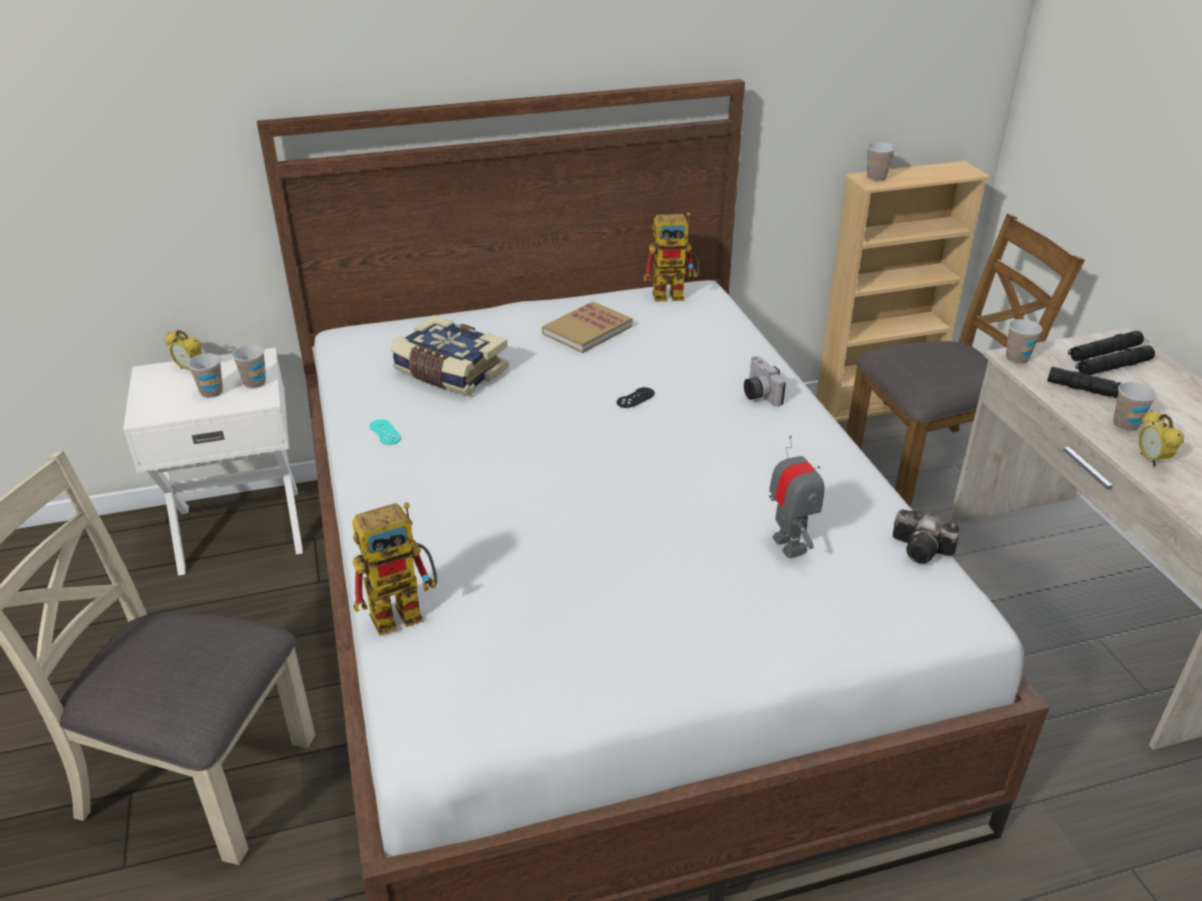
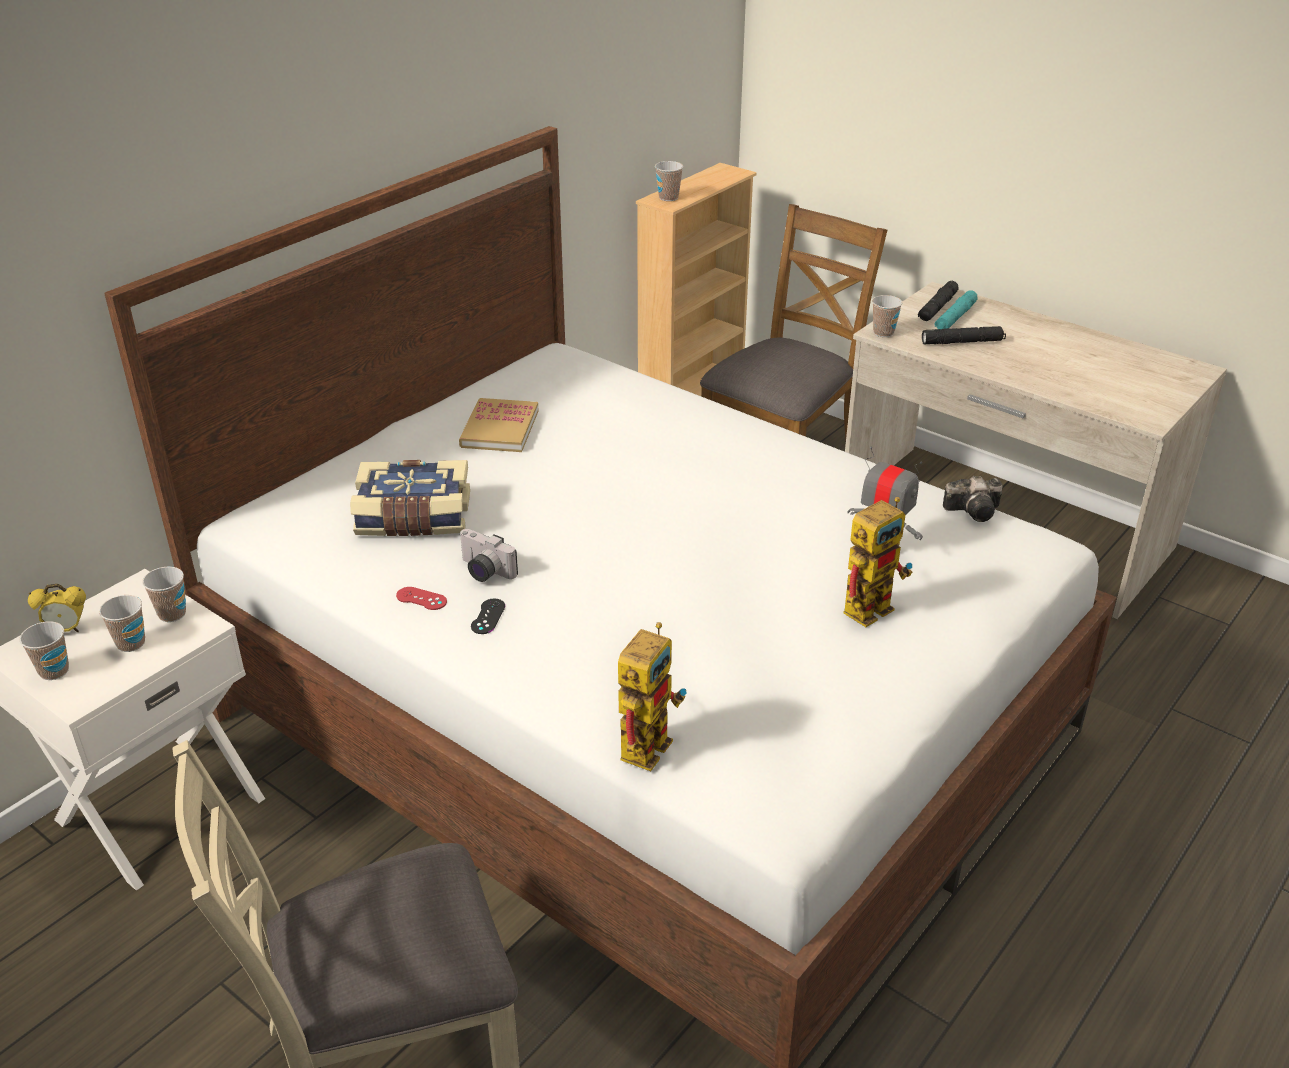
camera: 35 degrees left, 0 degrees up
turquoise game controller [370,419,401,445] -> red game controller [396,587,447,610]
black game controller [617,387,655,408] -> black game controller moved to [471,599,505,634]
toy robot [643,212,699,302] -> toy robot moved to [843,497,912,627]
camera [744,356,786,407] -> camera moved to [459,529,518,582]
black flashlight [1076,345,1155,375] -> turquoise flashlight [935,290,978,329]
cup [1113,382,1157,432] -> cup moved to [19,621,69,680]
alarm clock [1139,410,1184,467] -> none

